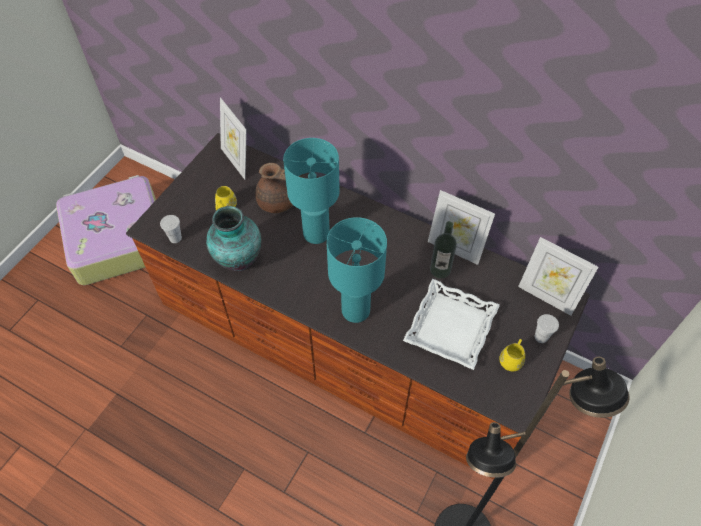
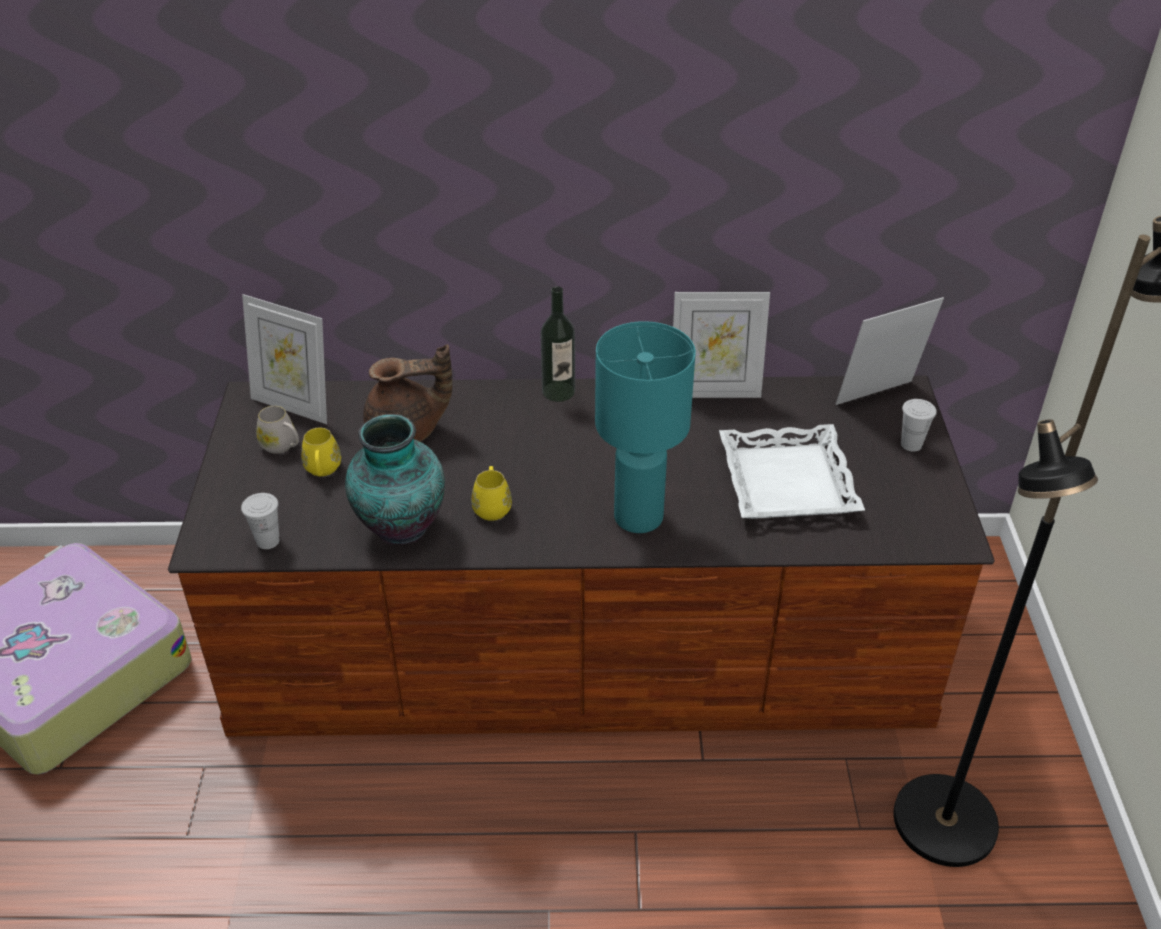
camera: 30 degrees left, 15 degrees down
turquoise table lamp [283,138,339,244] -> none
bottle [430,221,457,278] -> bottle moved to [540,286,575,402]
yellow mug [499,339,525,371] -> yellow mug moved to [471,466,512,521]
picture frame [518,237,599,316] -> picture frame turned 150 degrees clockwise [836,297,944,405]
none -> white mug [256,406,299,454]

